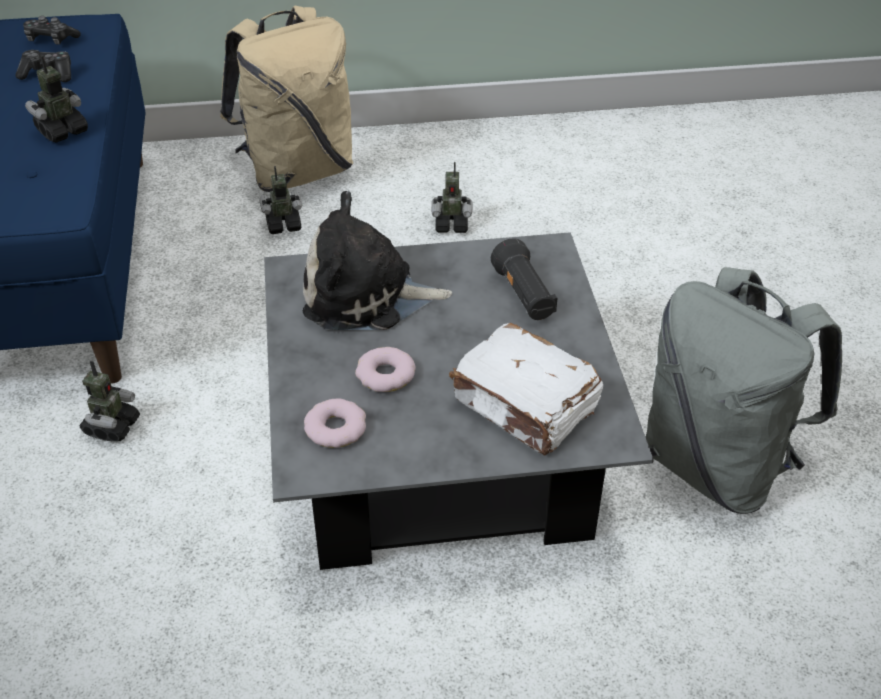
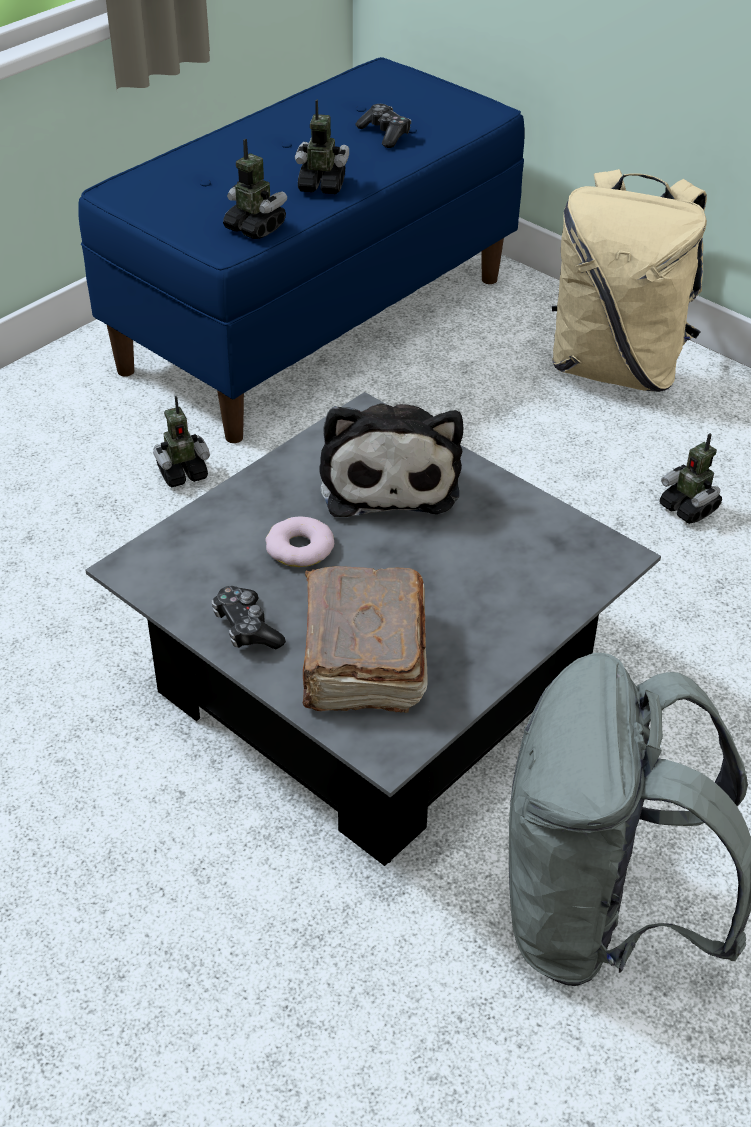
camera: 50 degrees right, 0 degrees up
game controller [23,16,81,45] -> game controller moved to [211,586,286,649]
toy robot [260,166,302,234] -> toy robot moved to [223,139,287,239]
plush toy [303,191,452,330] -> plush toy turned 150 degrees counterclockwise [319,403,463,517]
donut [304,399,366,448] -> none
white book [449,323,603,455] -> brown book [303,566,428,713]
black flashlight [491,238,558,320] -> none

